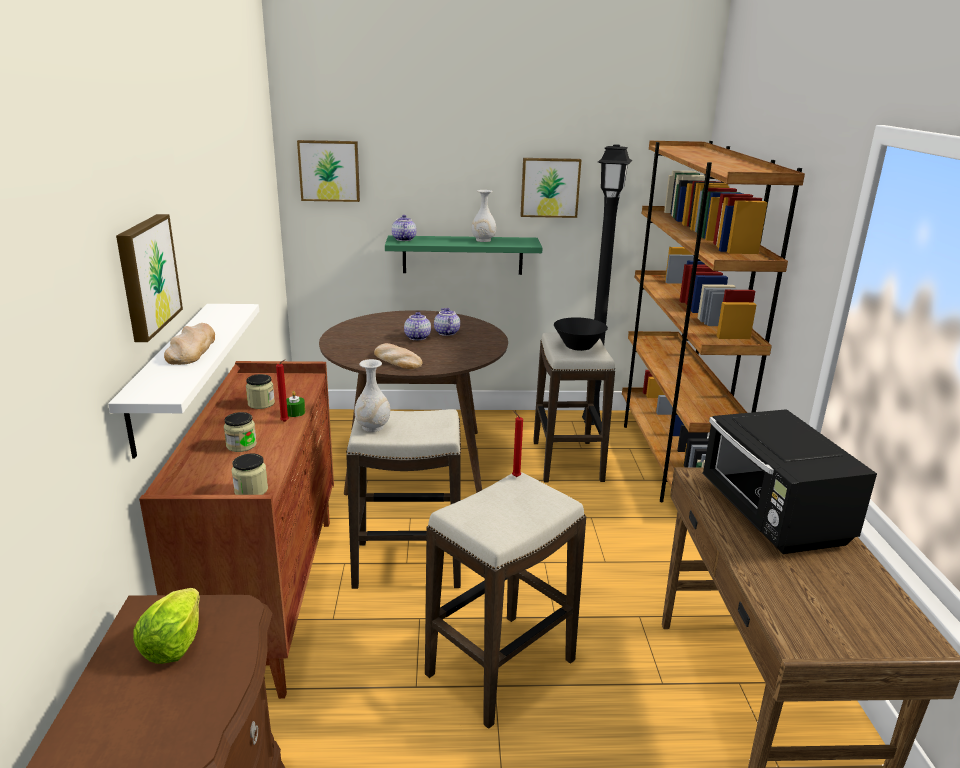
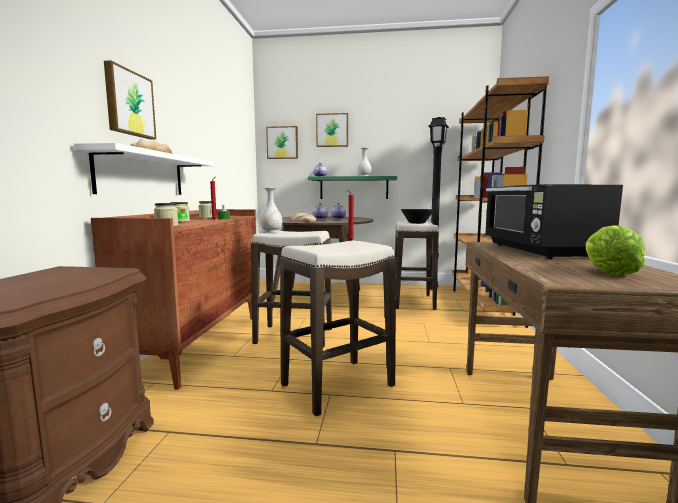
camera: 10 degrees right, 15 degrees down
lettuce [133,588,200,664] -> lettuce moved to [586,225,645,275]
picture [520,158,581,218] -> picture moved to [316,113,348,147]

